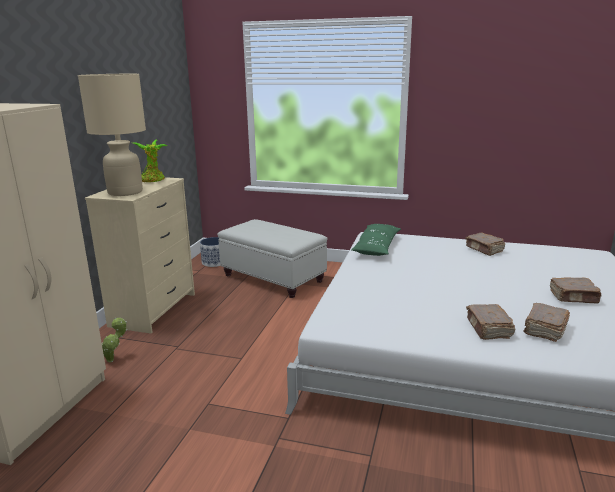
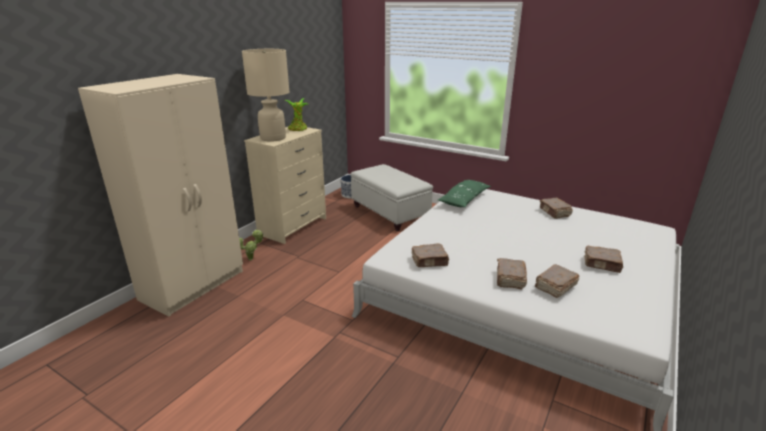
camera: 15 degrees right, 5 degrees up
none -> brown book [411,243,449,267]

